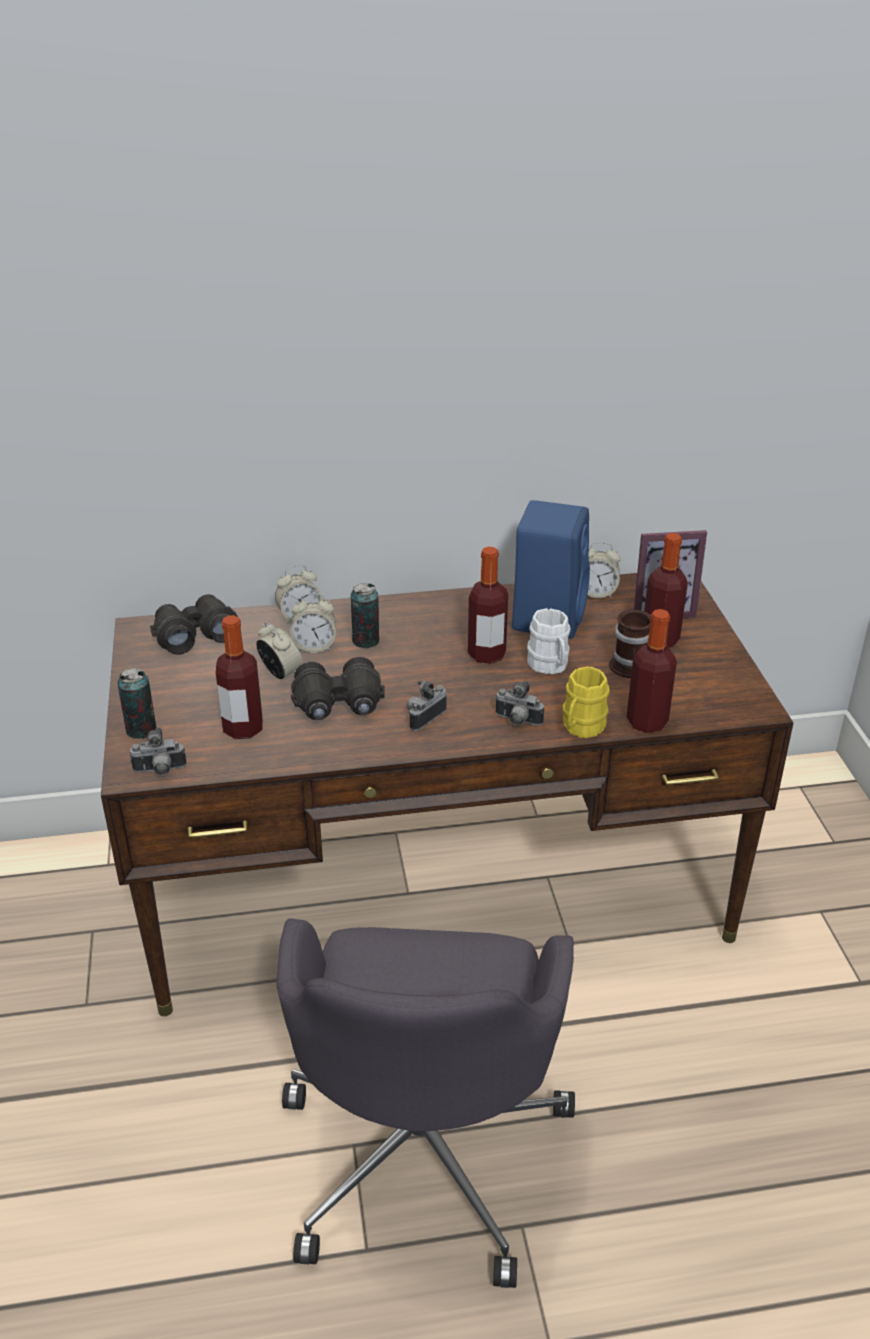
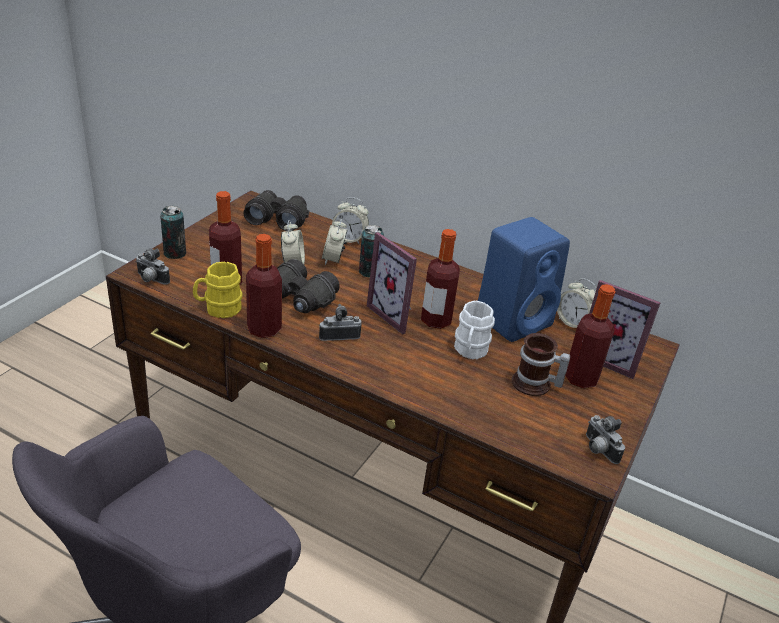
camera: 35 degrees right, 0 degrees up
alarm clock [290,593,336,653] -> alarm clock turned 60 degrees clockwise [322,218,348,265]
camera [495,681,544,726] -> camera moved to [586,415,625,464]
yellow mug [562,666,610,738] -> yellow mug moved to [193,262,243,318]
bottle [627,609,677,733] -> bottle moved to [246,234,282,338]
none -> picture frame [367,232,417,334]

